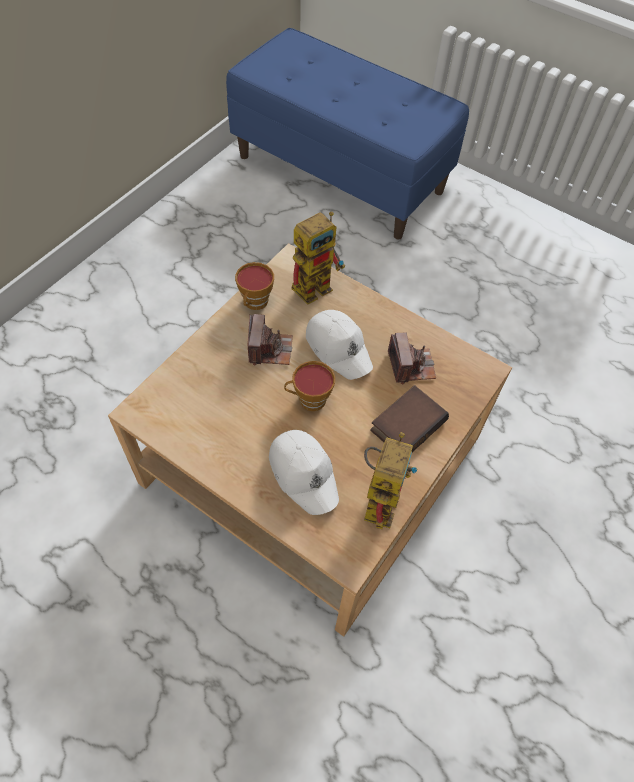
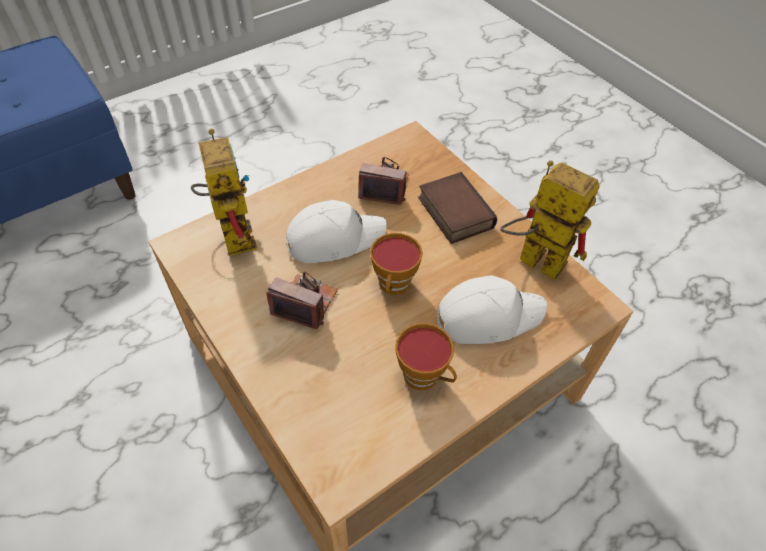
camera: 70 degrees left, 5 degrees down
cup [235,262,274,310] -> cup moved to [395,323,457,390]

